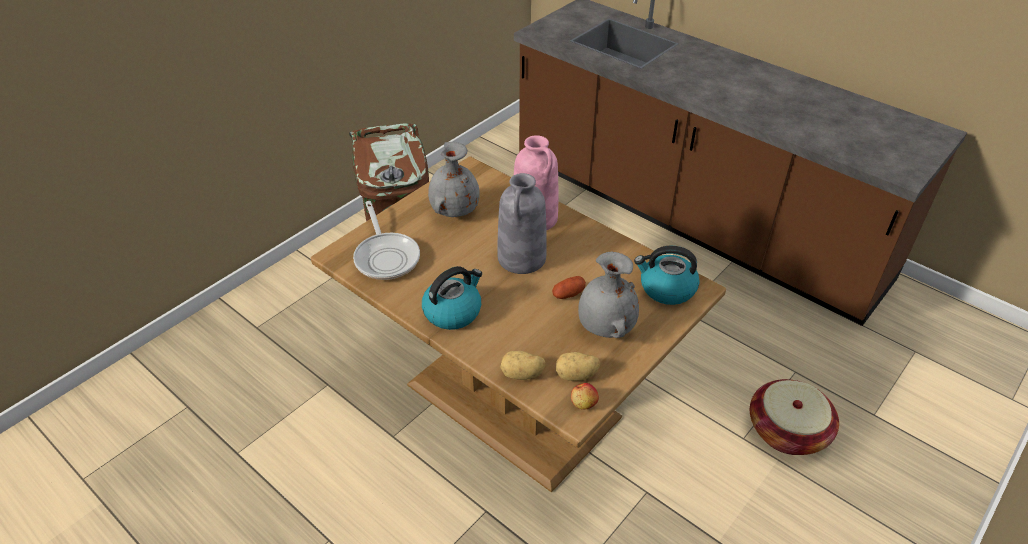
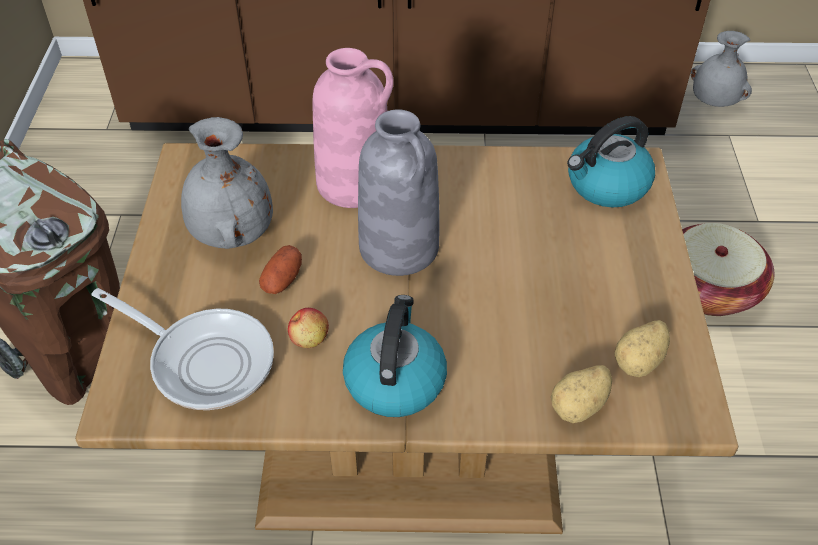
camera: 40 degrees left, 5 degrees up
potato [552,276,586,299] -> potato moved to [259,245,302,294]
apple [571,383,599,410] -> apple moved to [288,308,329,348]
grey vase [578,252,639,338] -> grey vase moved to [691,31,752,107]

